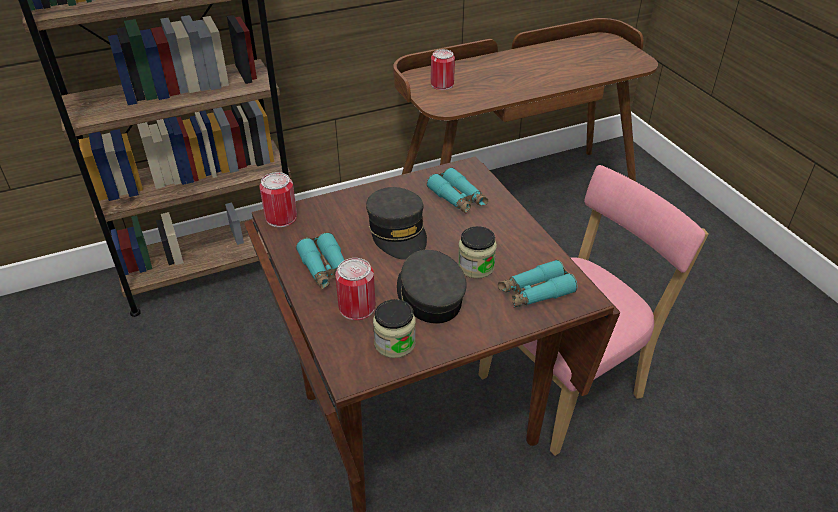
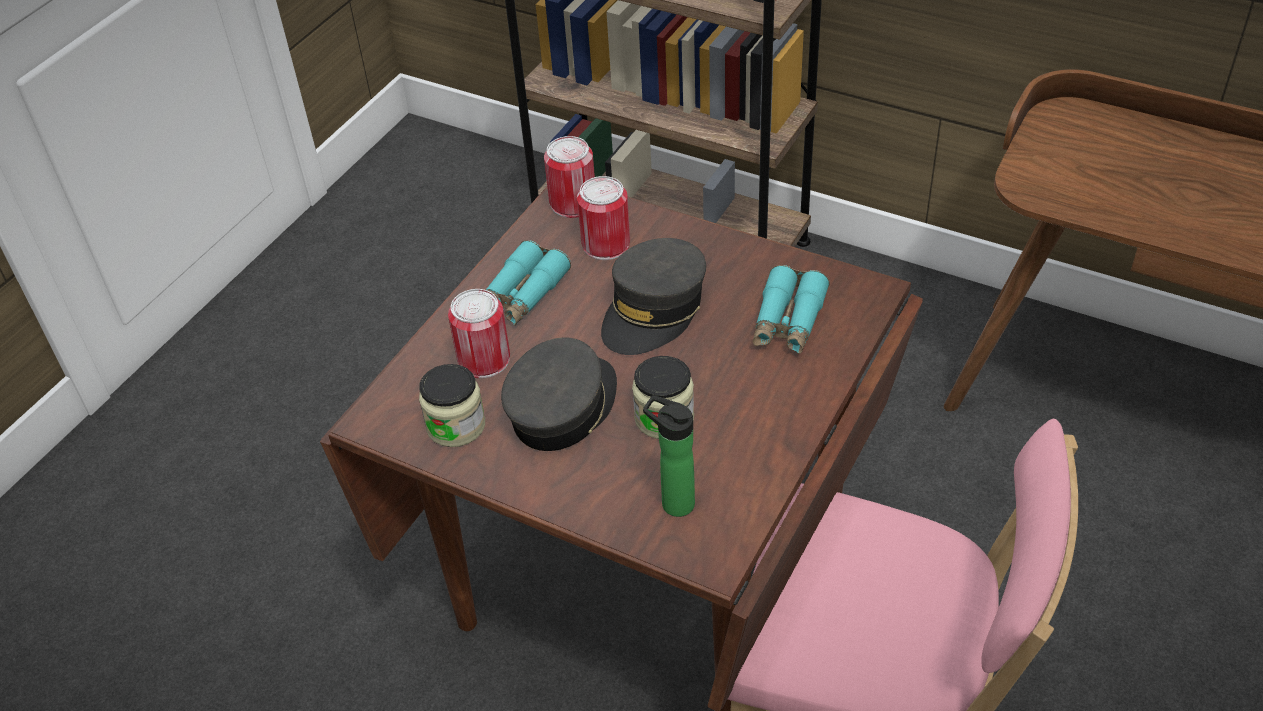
camera: 55 degrees right, 5 degrees up
can [431,49,455,90] -> can moved to [577,176,630,260]
turquoise binoculars [498,260,577,308] -> bottle [643,395,695,517]

